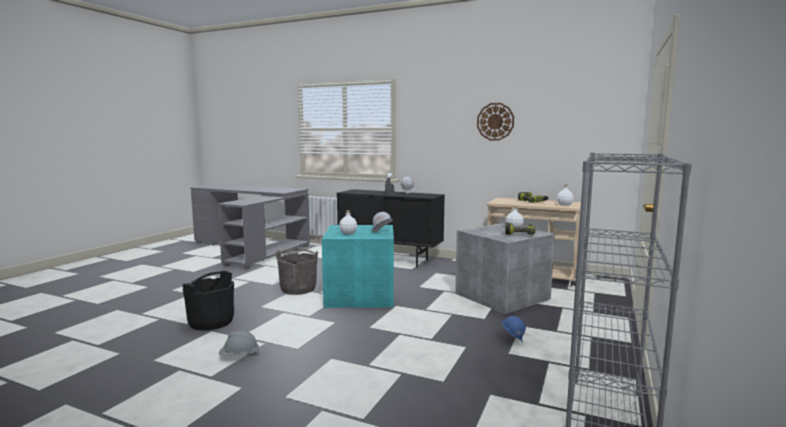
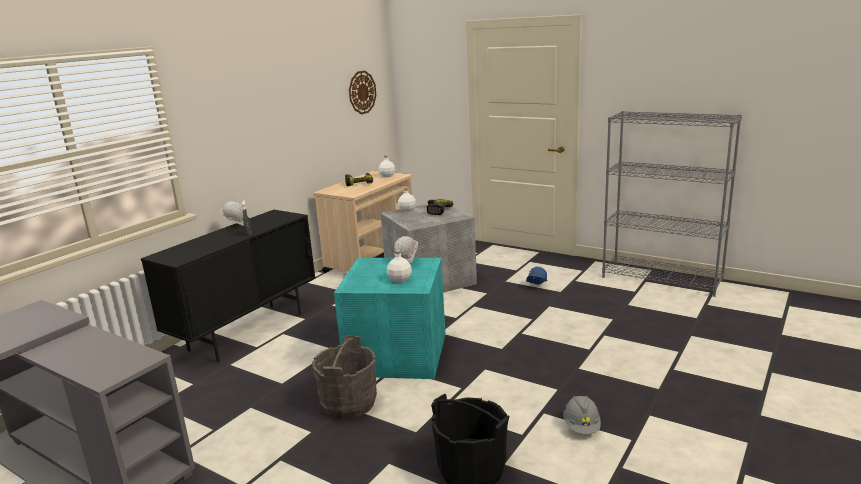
camera: 80 degrees left, 10 degrees up
wall clock [477,103,514,140] -> wall clock moved to [349,71,376,114]

